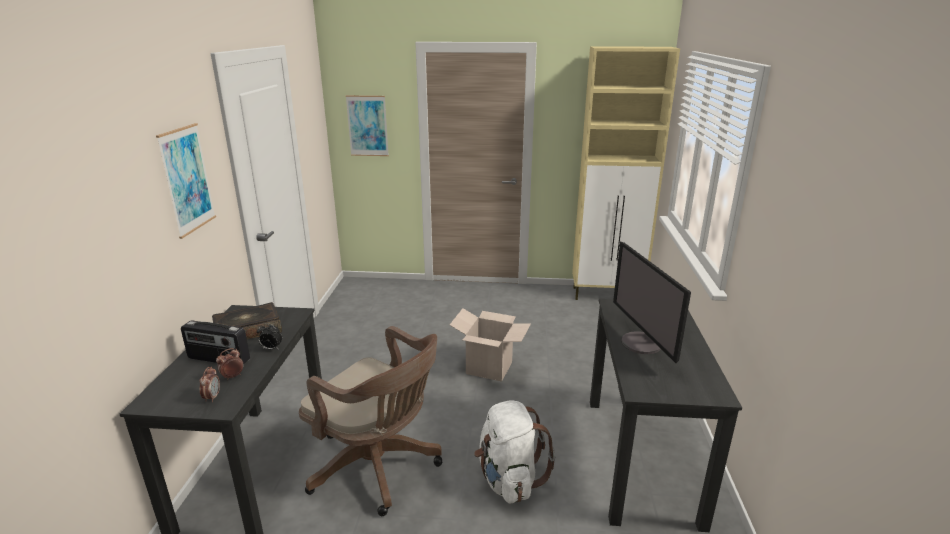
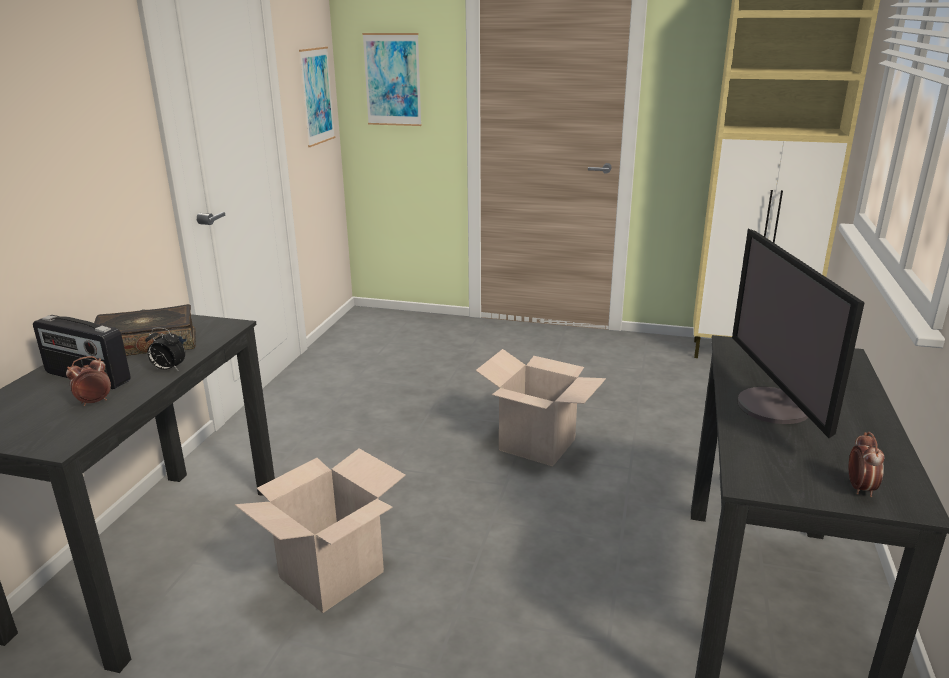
camera: 10 degrees right, 0 degrees up
picture [156,123,216,239] -> picture moved to [299,47,335,147]
alarm clock [199,367,220,402] -> alarm clock moved to [849,432,884,497]
brown office chair [299,326,443,516] -> cardboard box [235,448,406,613]
white backpack [474,401,556,504] -> none

